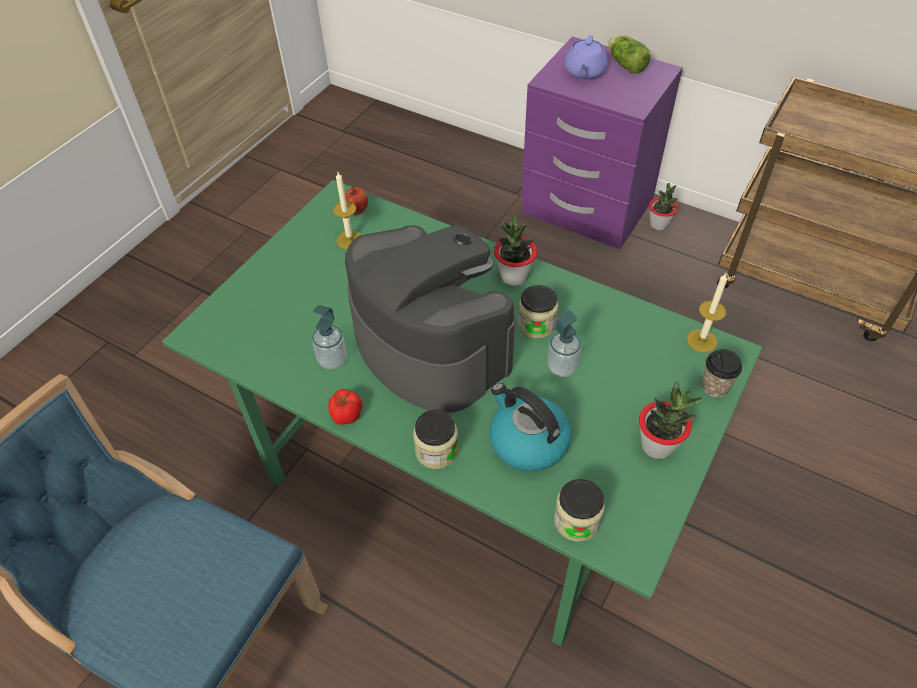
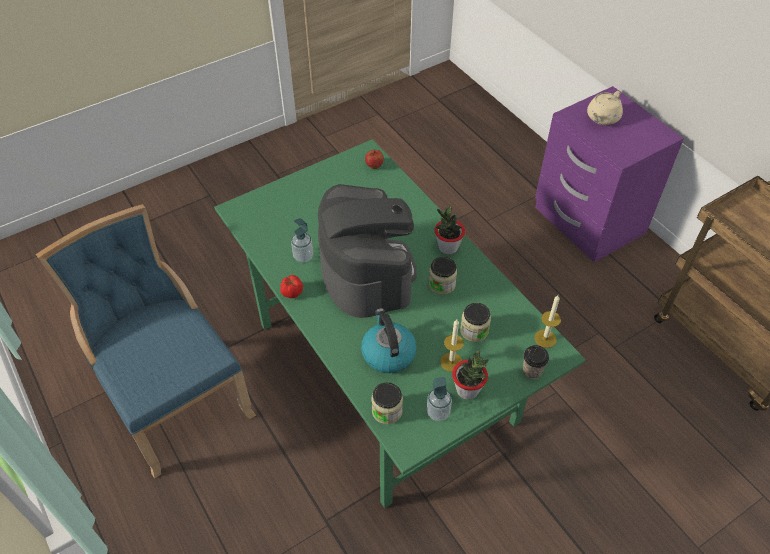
camera: 25 degrees right, 0 degrees up
candle [333,172,361,249] -> candle moved to [440,319,464,372]
jar [413,409,458,469] -> jar moved to [460,303,491,342]
soap dispenser [547,310,581,377] -> soap dispenser moved to [427,377,452,421]
purple teapot [564,35,608,80] -> beige teapot [587,91,623,125]
lettuce [608,36,651,74] -> none
potted plant [649,183,678,230] -> none

